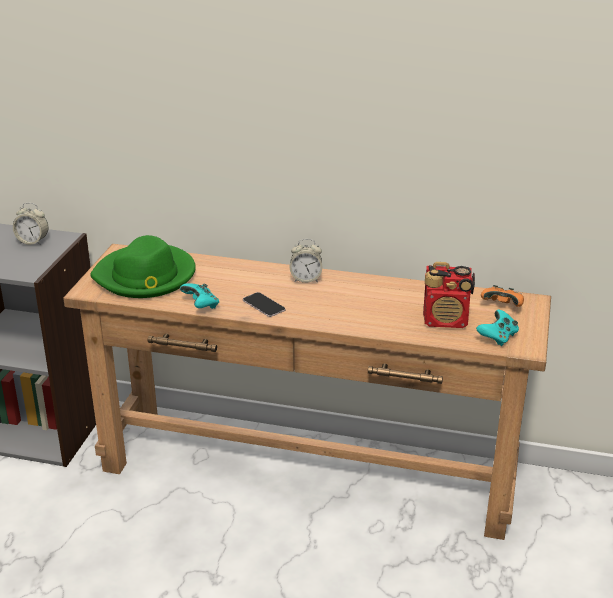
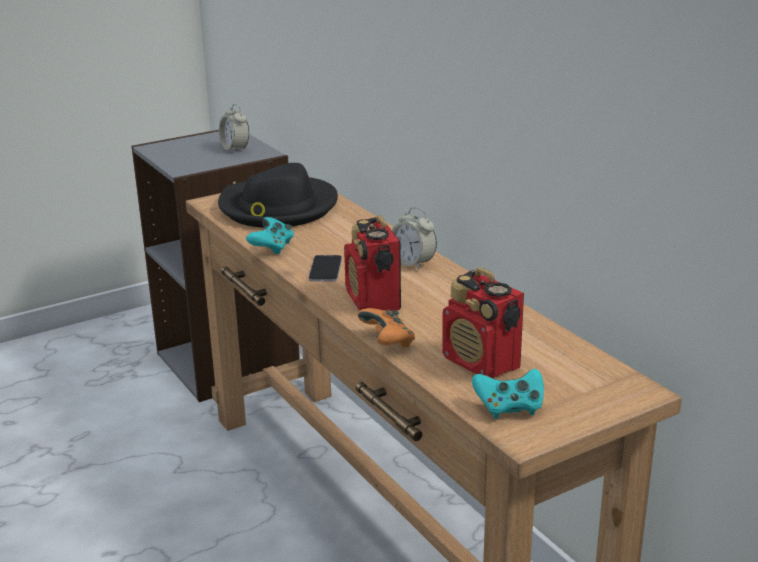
camera: 45 degrees right, 5 degrees down
green hat [90,235,196,298] -> black hat [218,163,338,228]
orange game controller [481,285,524,307] -> orange game controller moved to [357,308,415,348]
none -> radio [344,215,401,311]

